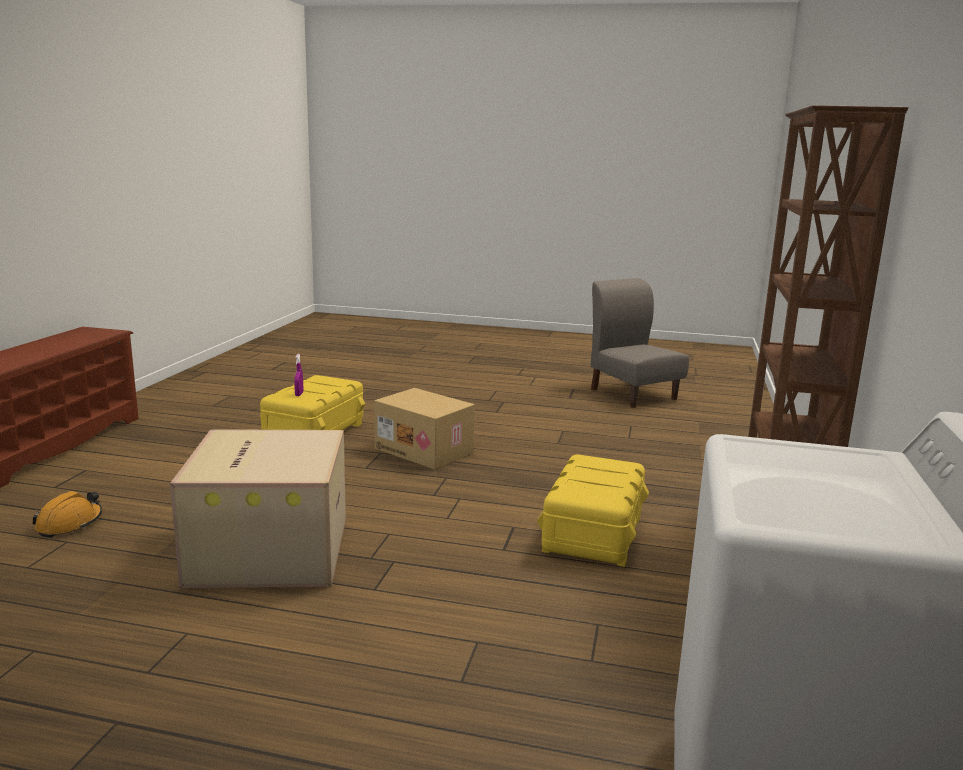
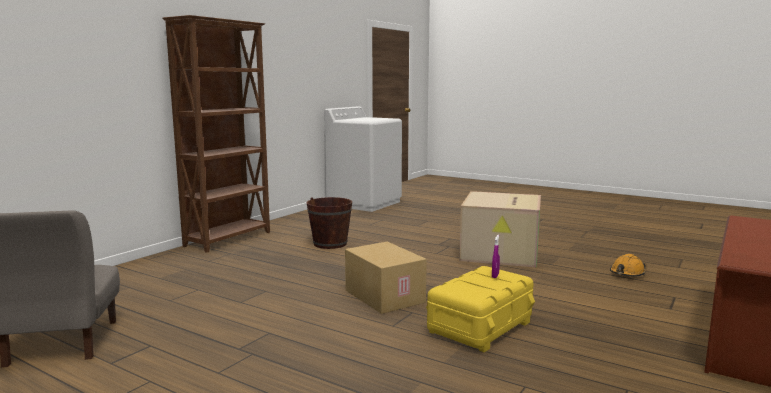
camera: 160 degrees left, 5 degrees down
yellow storage box [537,455,649,567] -> brown bucket [307,197,352,249]

